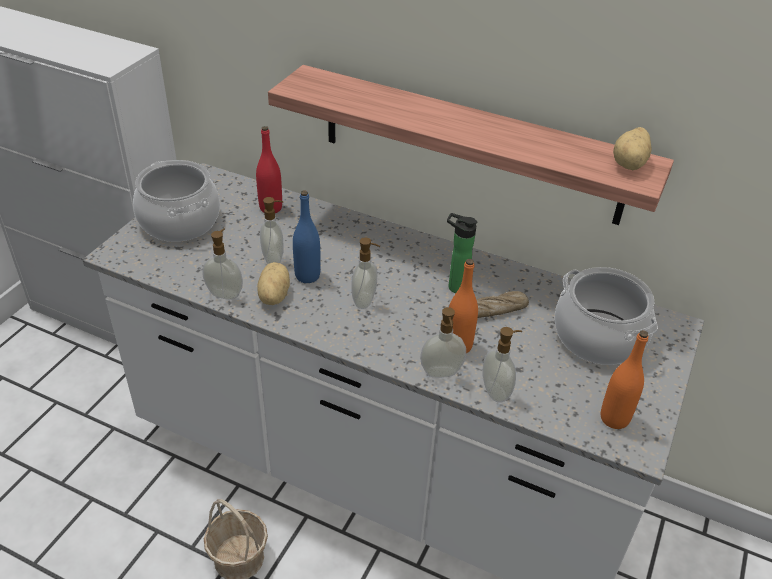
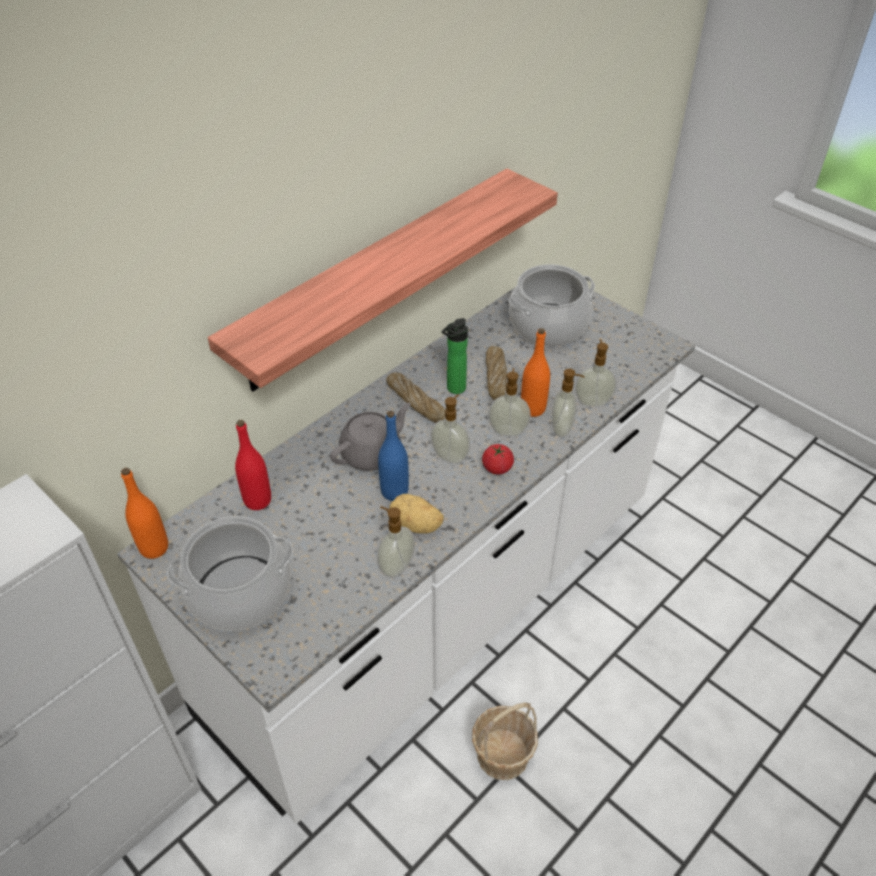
camera: 70 degrees left, 5 degrees up
soap dispenser [260,197,284,264] -> soap dispenser moved to [488,368,531,436]
orange bottle [601,330,648,429] -> orange bottle moved to [121,468,168,559]
potato [613,127,651,170] -> none
none -> grey teapot [330,403,411,471]
none -> bread [387,372,445,423]
none -> tomato [482,444,514,475]

